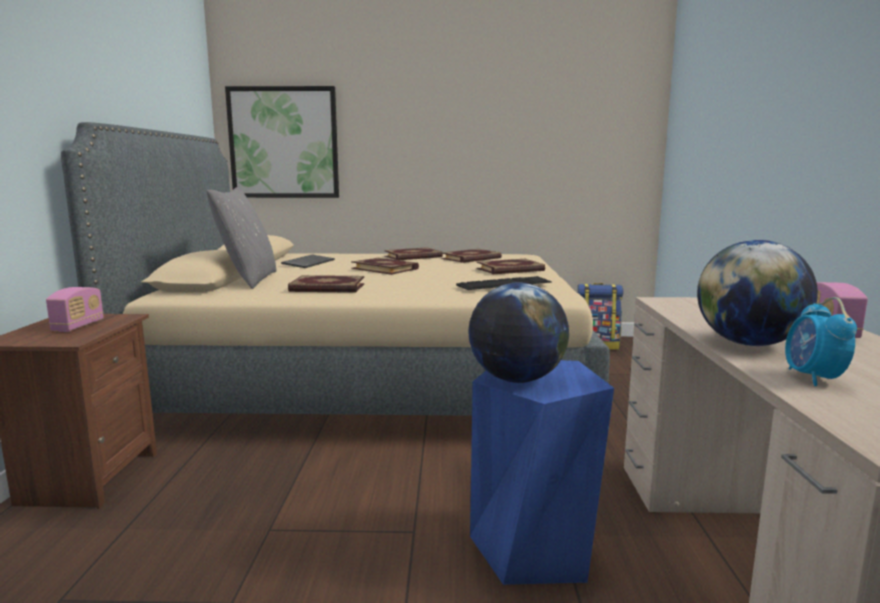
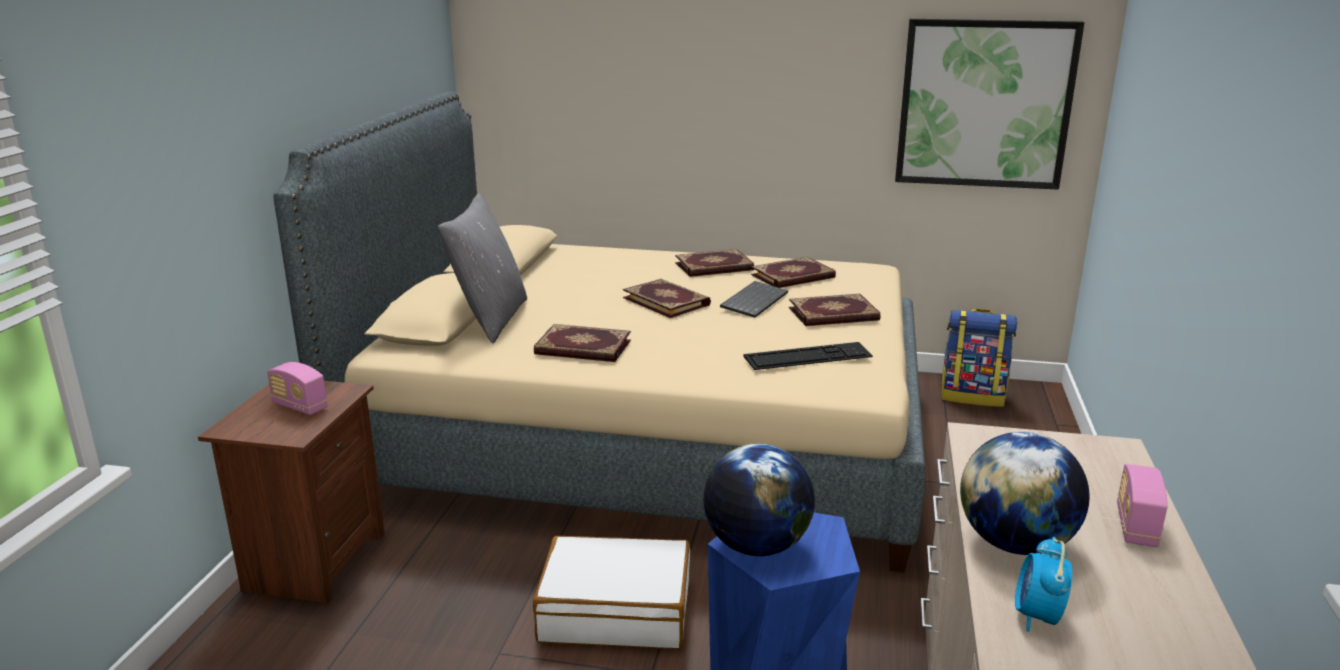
camera: 10 degrees right, 10 degrees up
radio [46,287,104,332] -> radio turned 105 degrees clockwise [267,362,328,415]
picture [225,86,339,198] -> picture moved to [895,19,1085,190]
keyboard [281,254,335,268] -> keyboard moved to [720,281,788,318]
none -> white suitcase [533,536,690,649]

